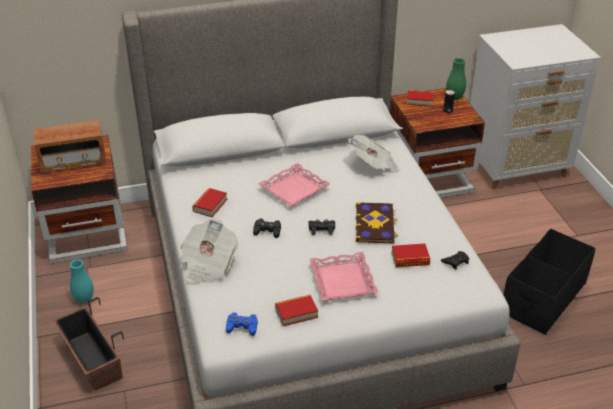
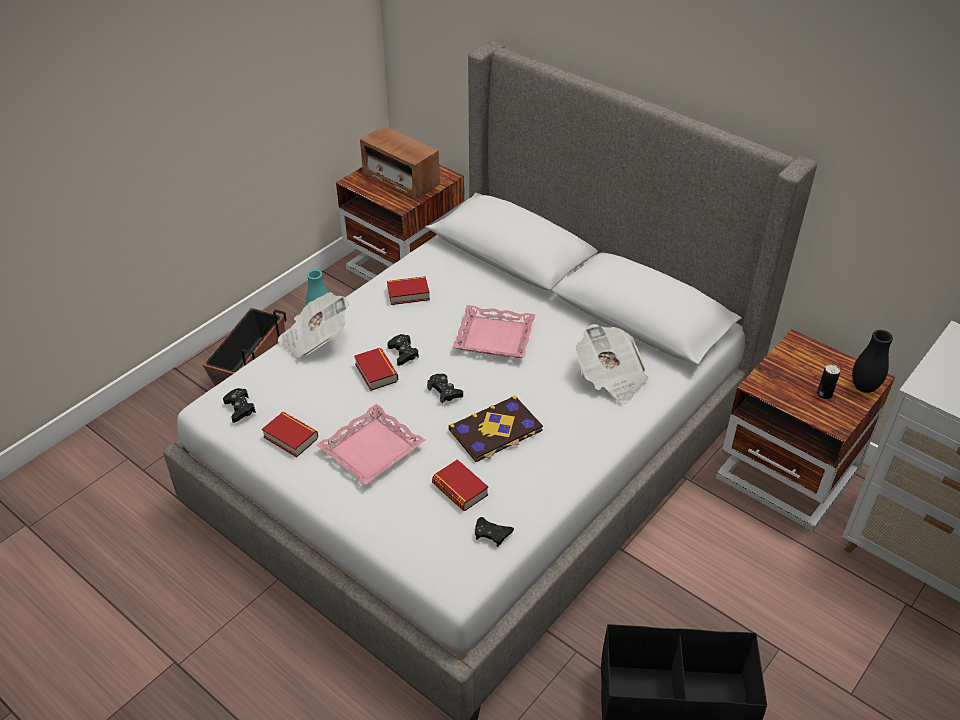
camera: 55 degrees right, 5 degrees up
blue game controller [226,312,258,336] -> black game controller [223,388,256,423]
book [407,90,434,107] -> book moved to [354,348,398,391]
green vase [446,58,466,100] -> black vase [852,330,893,393]

